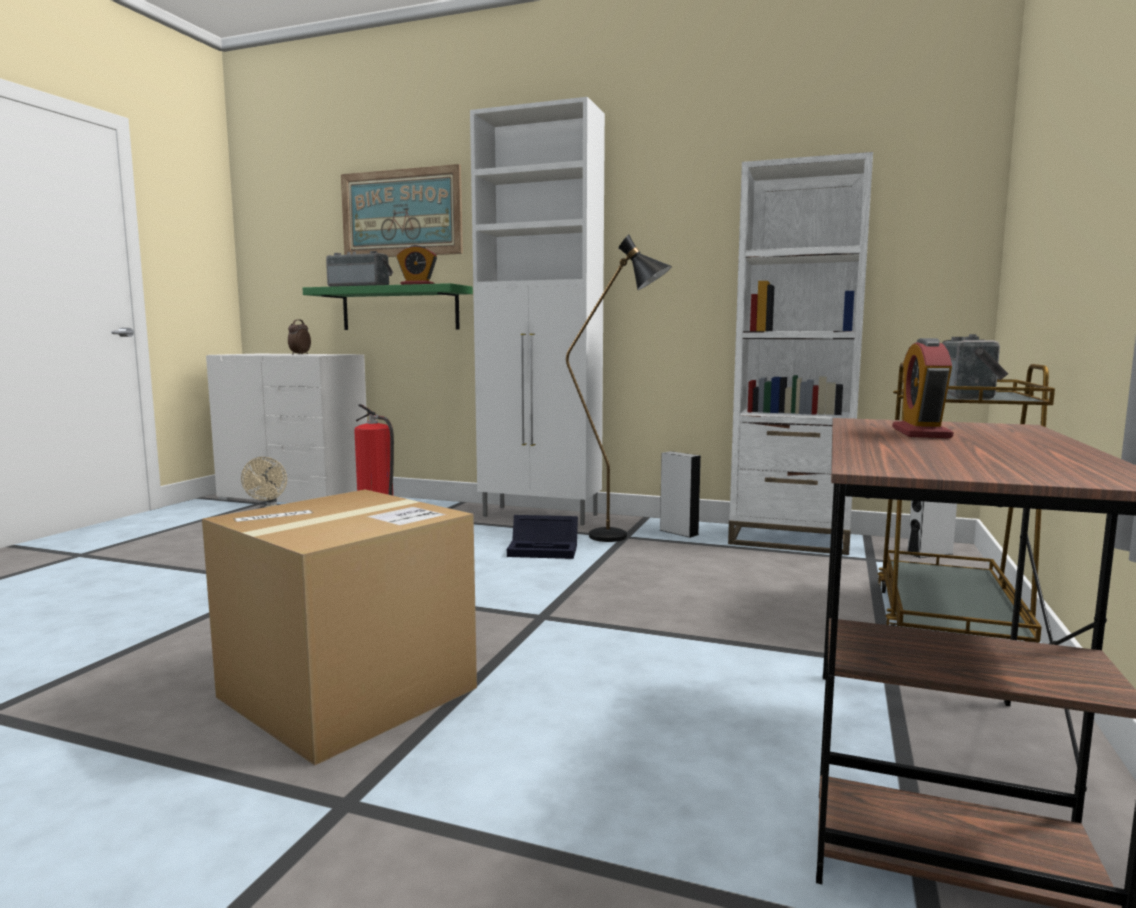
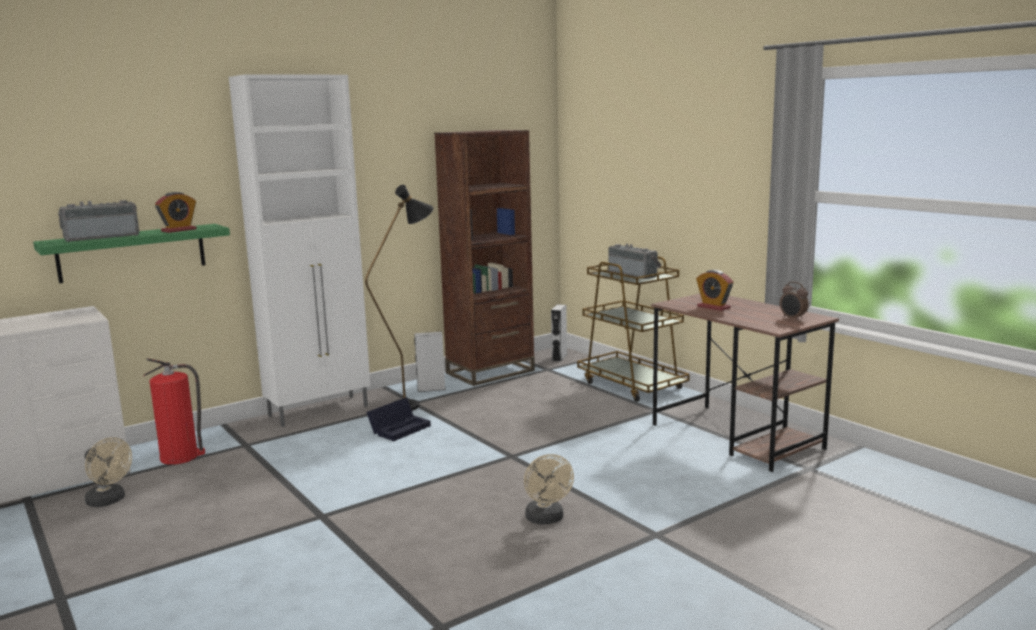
camera: 55 degrees left, 5 degrees up
cardboard box [202,489,477,765] -> beige fan [524,454,574,525]
alarm clock [288,319,311,355] -> alarm clock moved to [780,282,809,321]
picture [341,164,463,257] -> none
white bookcase [728,152,873,555] -> brown bookcase [434,130,535,386]

